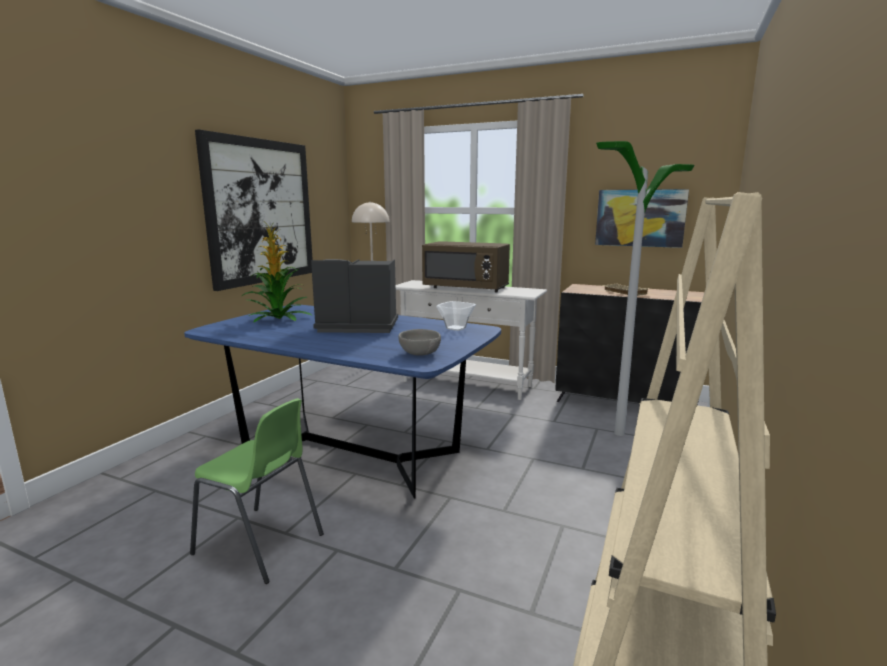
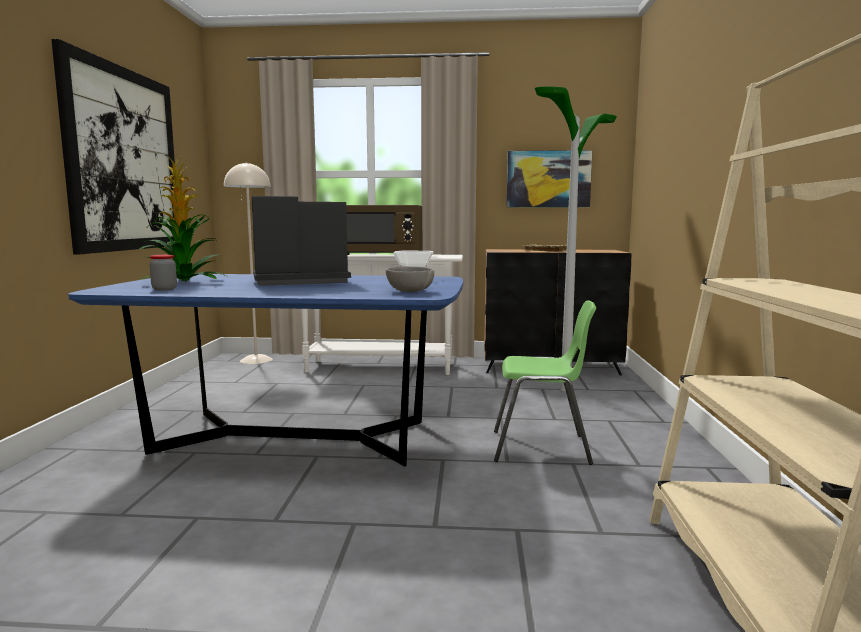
camera: 20 degrees left, 5 degrees down
green chair [190,398,324,584] -> green chair moved to [494,300,596,465]
none -> jar [150,255,177,291]

